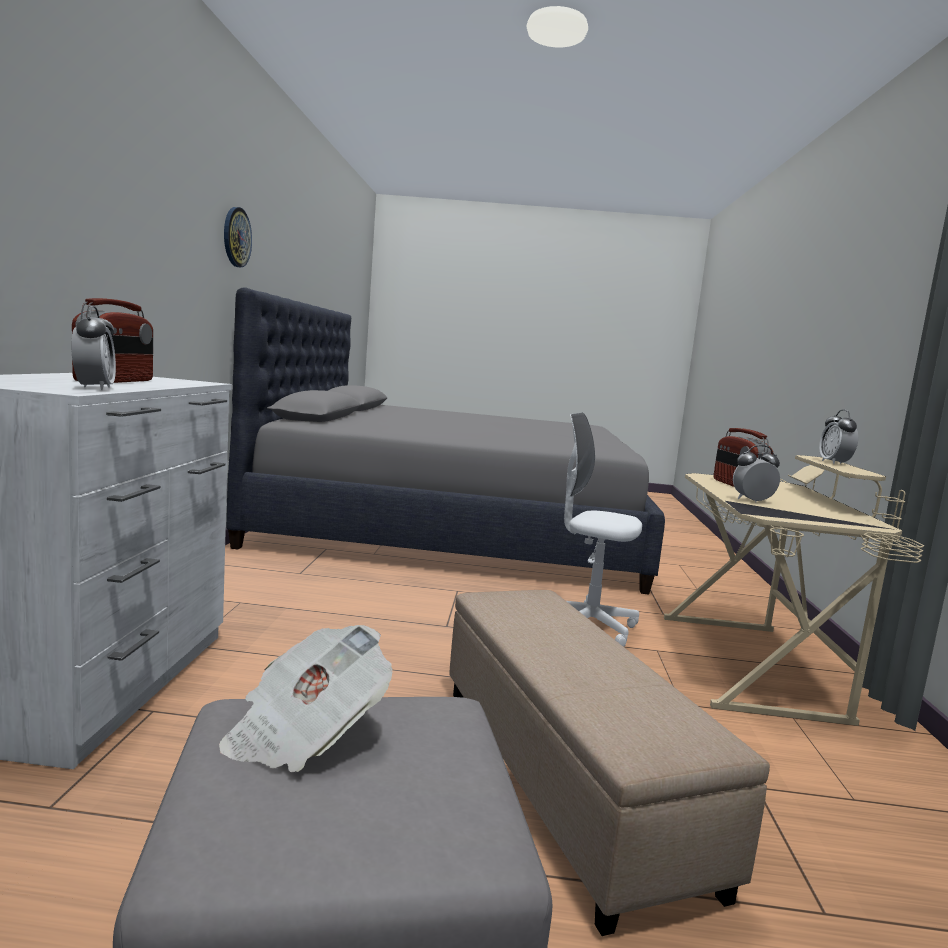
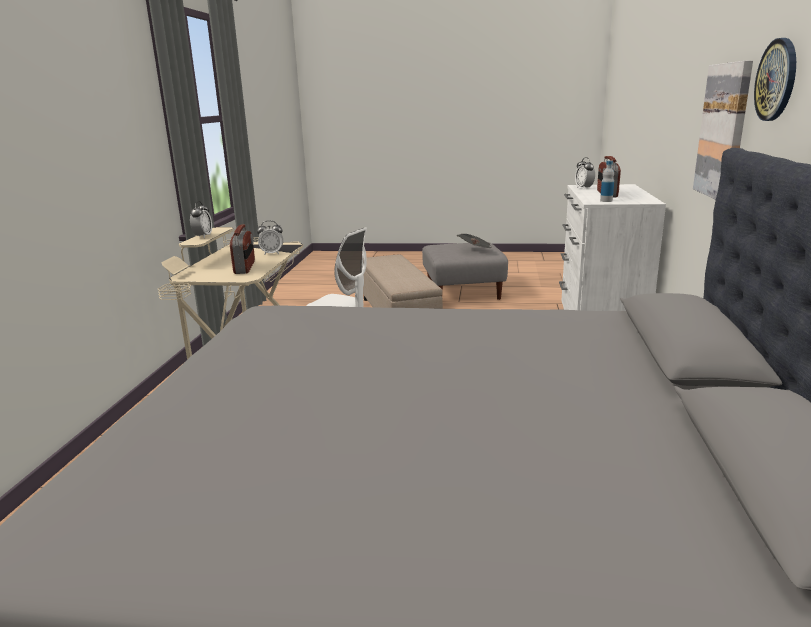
camera: 175 degrees left, 10 degrees up
none -> bottle [600,161,614,202]
none -> picture [693,60,753,200]

